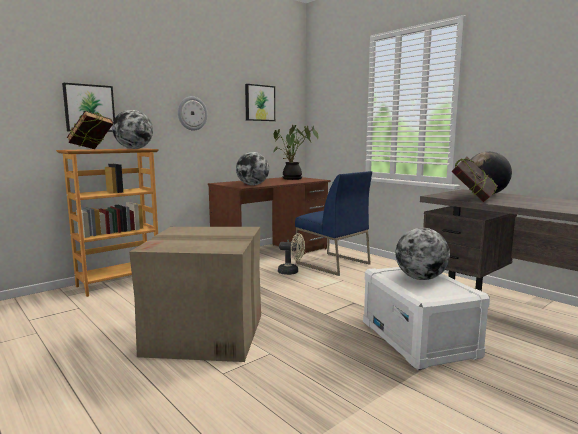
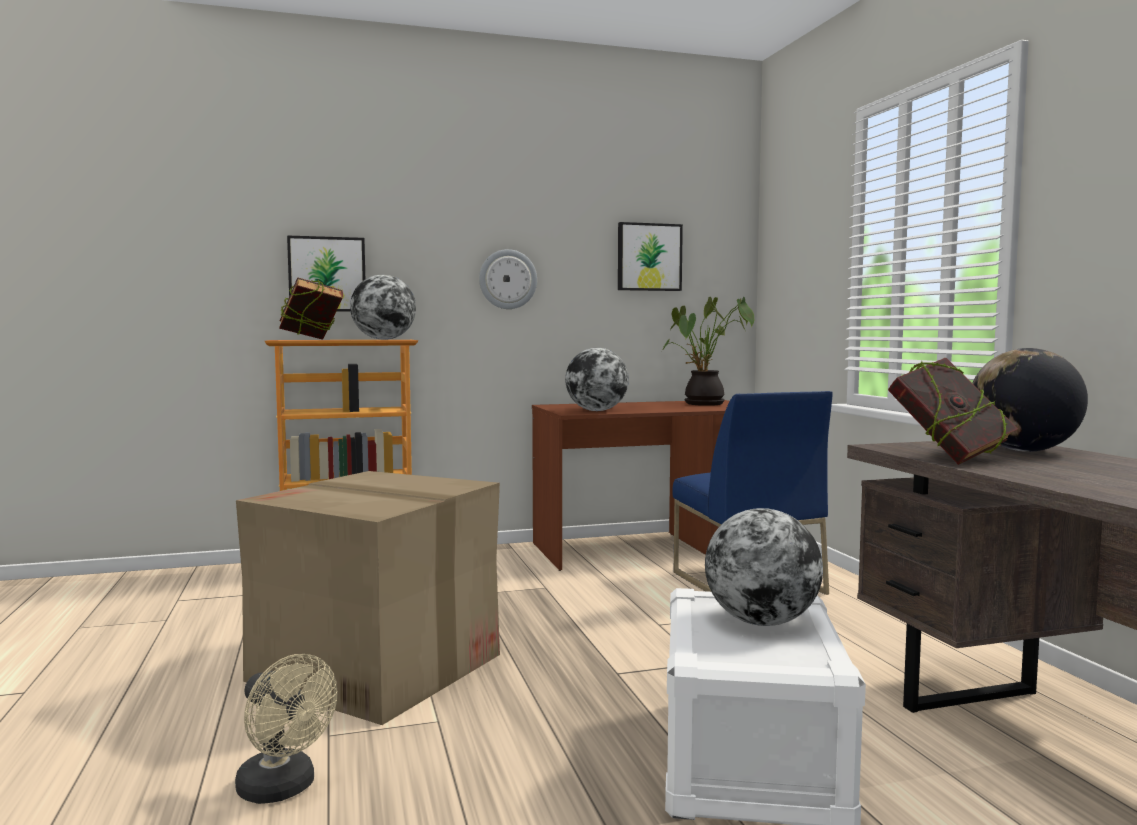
camera: 25 degrees right, 5 degrees down
beige fan [278,233,305,275] -> beige fan moved to [235,654,338,804]

